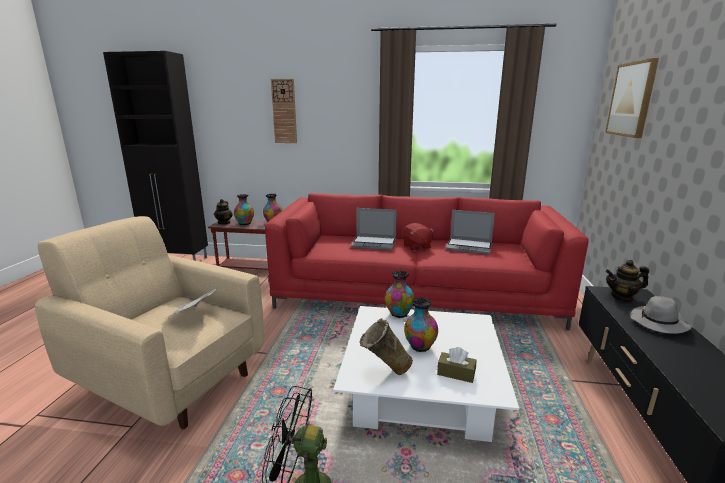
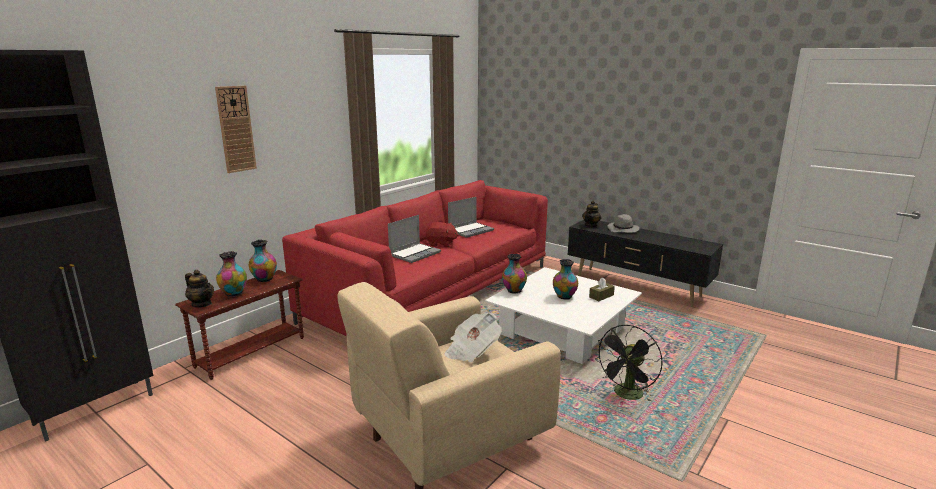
camera: 60 degrees left, 0 degrees up
beige vase [360,318,413,375] -> none
picture [605,58,659,138] -> none

